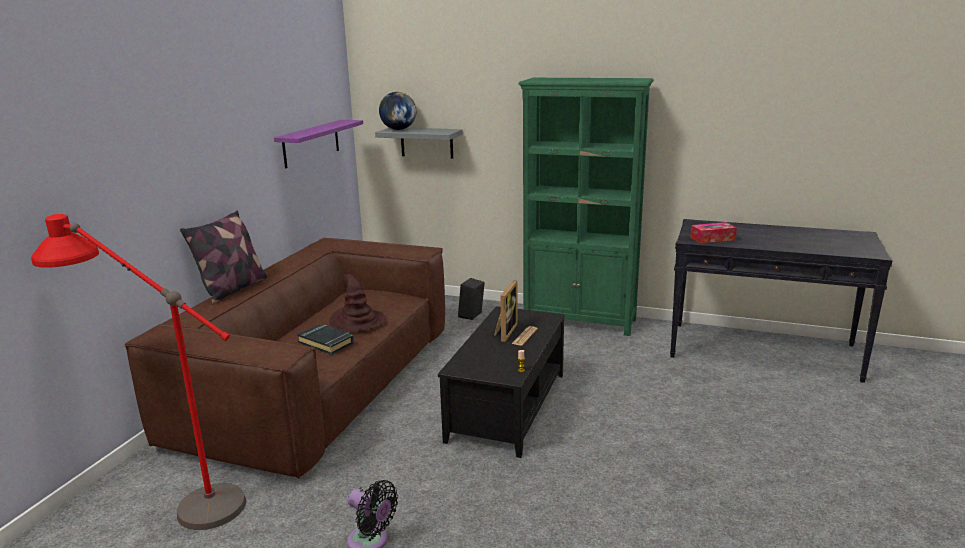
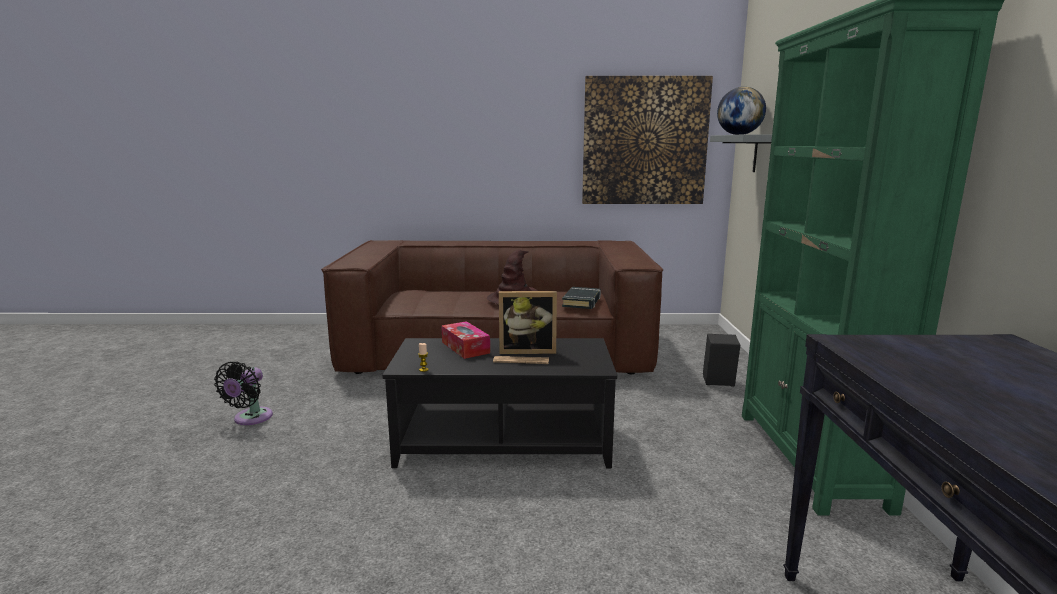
camera: 70 degrees right, 5 degrees down
red floor lamp [31,214,246,530] -> none
pillow [180,210,267,304] -> none
purple shelf [274,120,363,169] -> picture [582,76,713,204]
black book [297,324,354,354] -> black book moved to [562,287,601,309]
tissue box [690,222,737,243] -> tissue box moved to [442,321,490,359]

